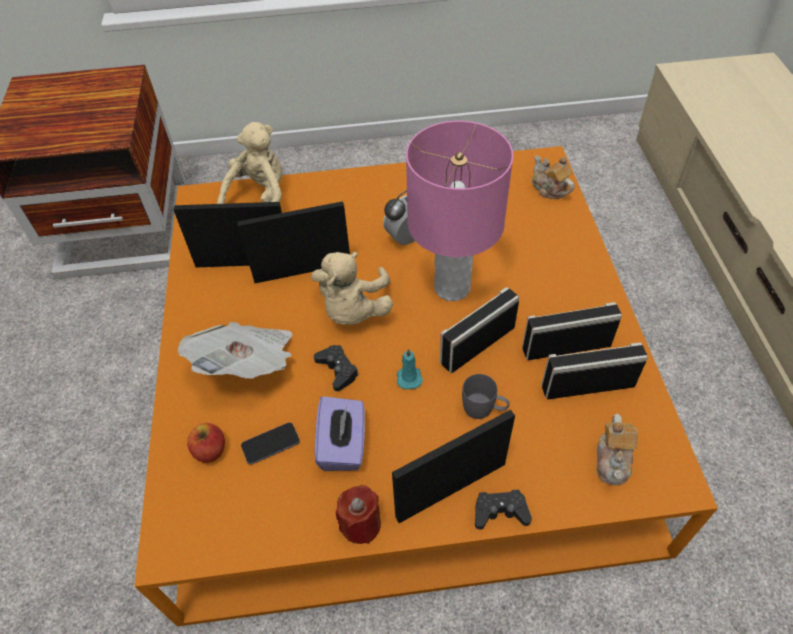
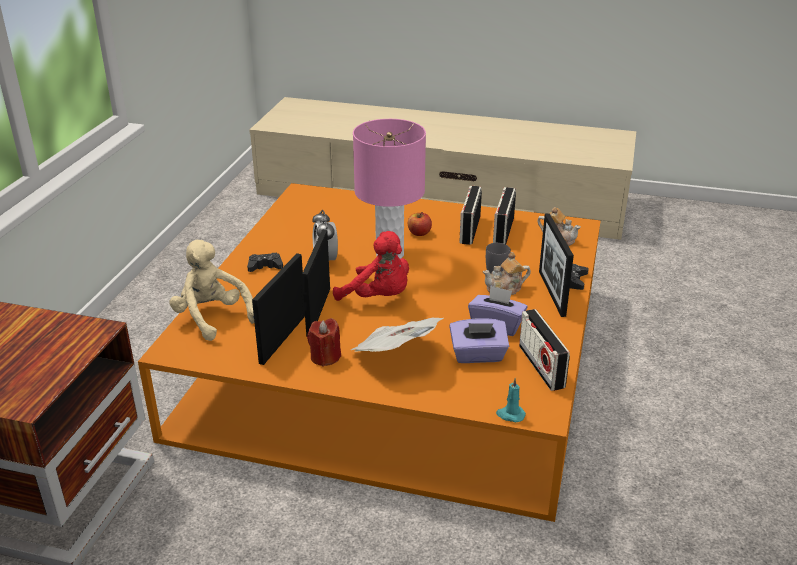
camera: 70 degrees left, 20 degrees down
apple [187,423,225,463] -> apple moved to [408,212,432,236]
phone [241,422,300,465] -> purple tissue box [449,318,509,363]
beige plush toy [311,252,393,325] -> red plush toy [333,231,409,301]
black game controller [314,345,359,391] -> black game controller moved to [247,253,283,272]
red candle [336,485,381,544] -> red candle moved to [307,318,341,367]
turquoise candle [397,348,423,390] -> turquoise candle moved to [496,378,526,422]
radio [440,287,519,373] -> radio moved to [519,309,570,391]
teapot [532,156,574,199] -> teapot moved to [483,252,531,295]

